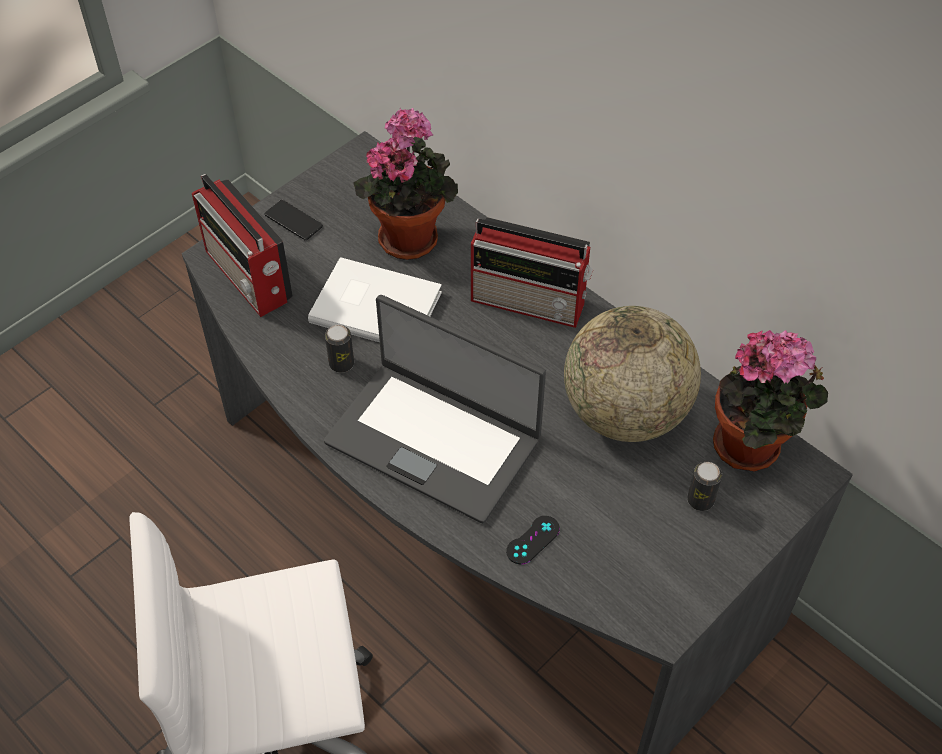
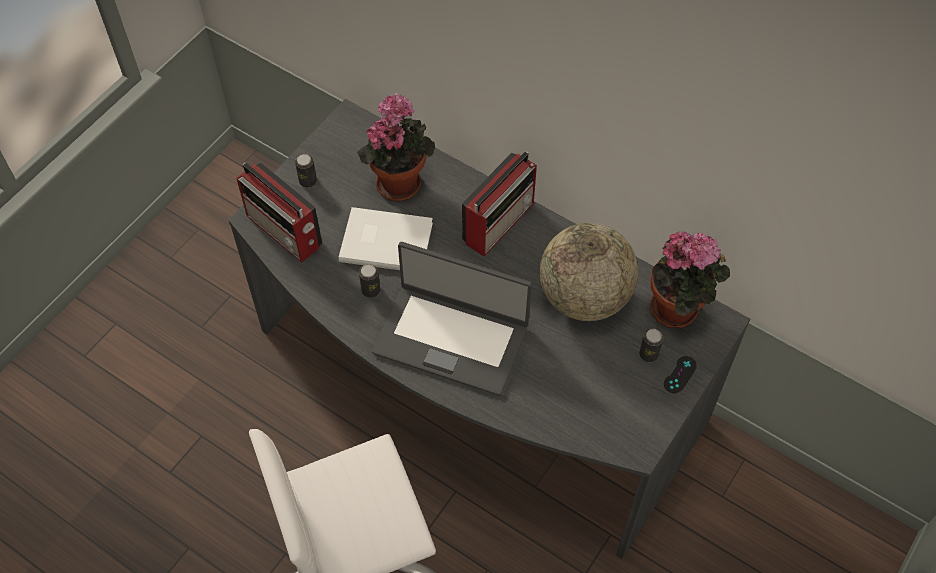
camera: 10 degrees left, 5 degrees up
phone [265,200,323,240] -> can [295,154,317,188]
radio [471,217,593,328] -> radio turned 60 degrees counterclockwise [462,151,537,256]
black game controller [506,516,560,564] -> black game controller moved to [664,356,697,393]

